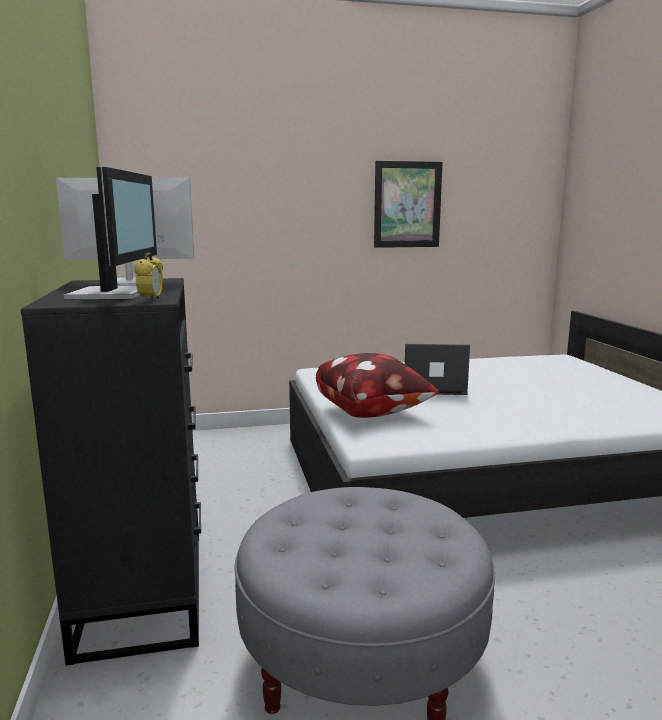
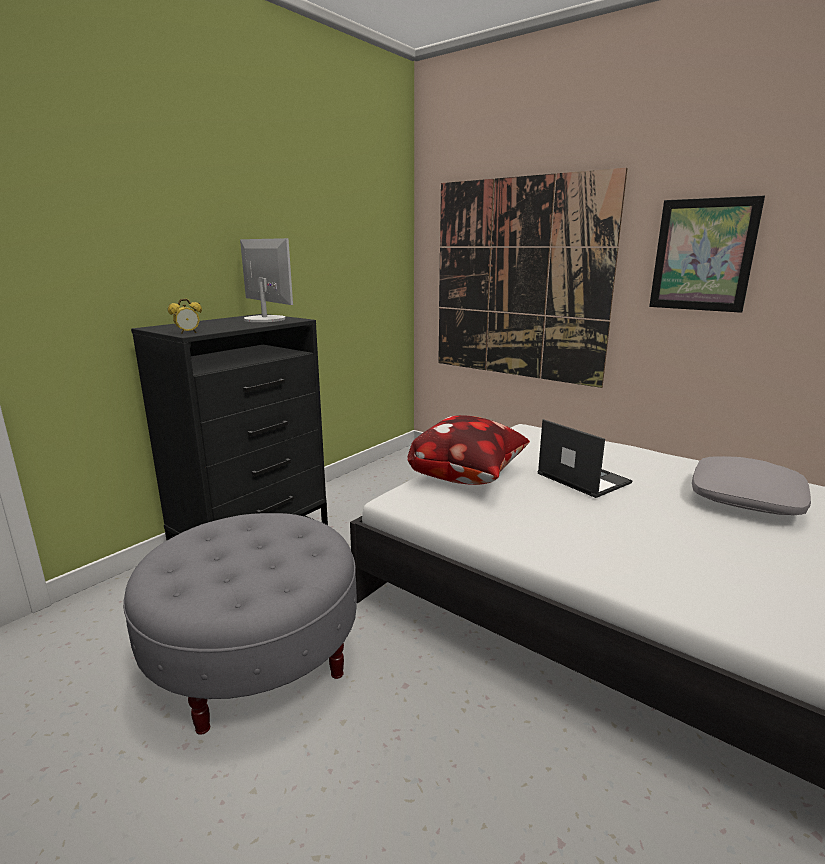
camera: 50 degrees right, 5 degrees up
monitor [64,167,157,299] -> none
none -> picture [438,168,628,388]
none -> grey pillow [692,456,811,515]

